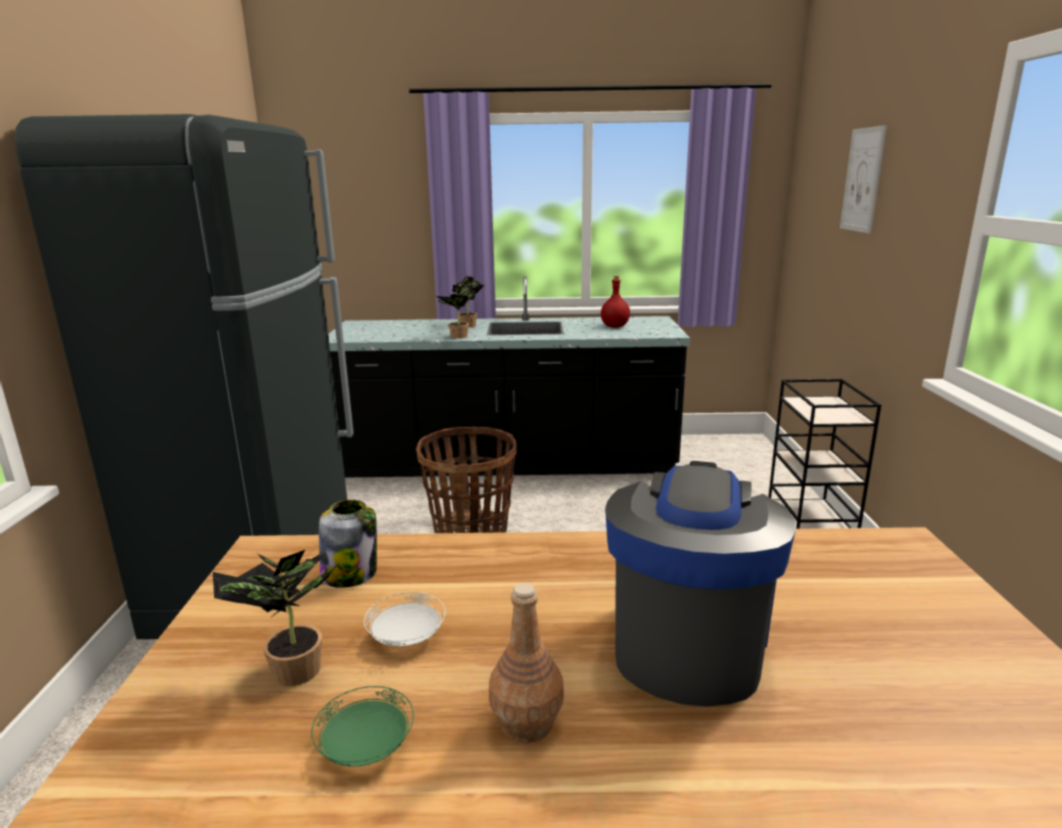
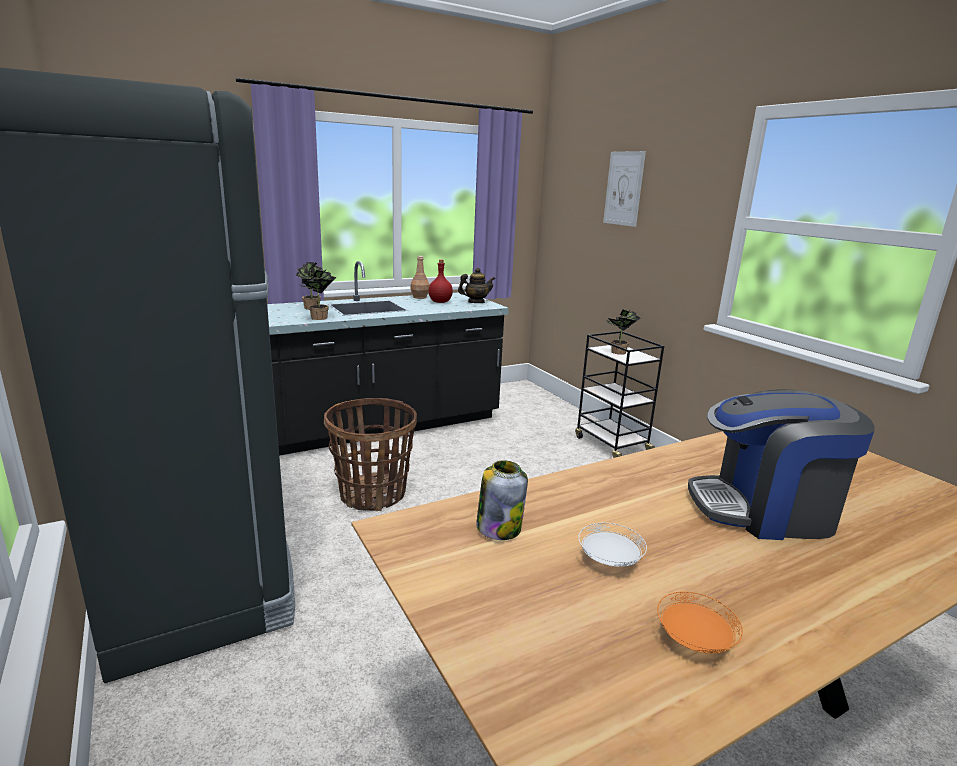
camera: 30 degrees left, 0 degrees up
potted plant [213,550,340,686] -> potted plant moved to [606,310,640,355]
green plate [311,686,414,767] -> orange plate [657,592,743,654]
brown bottle [489,583,564,743] -> brown bottle moved to [410,256,430,299]
coffee machine [605,461,796,707] -> coffee machine turned 75 degrees counterclockwise [688,389,875,540]
none -> teapot [458,268,495,303]

